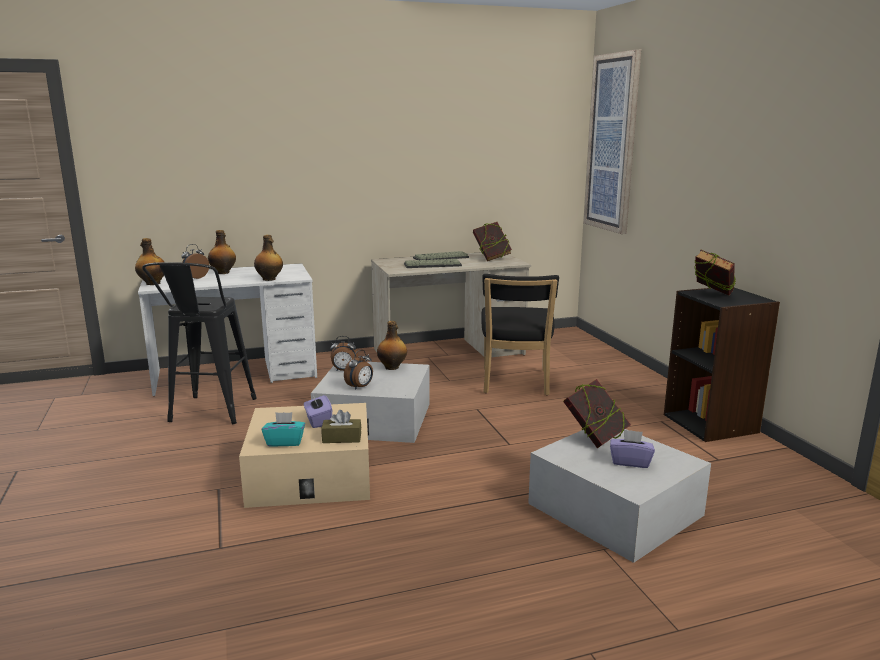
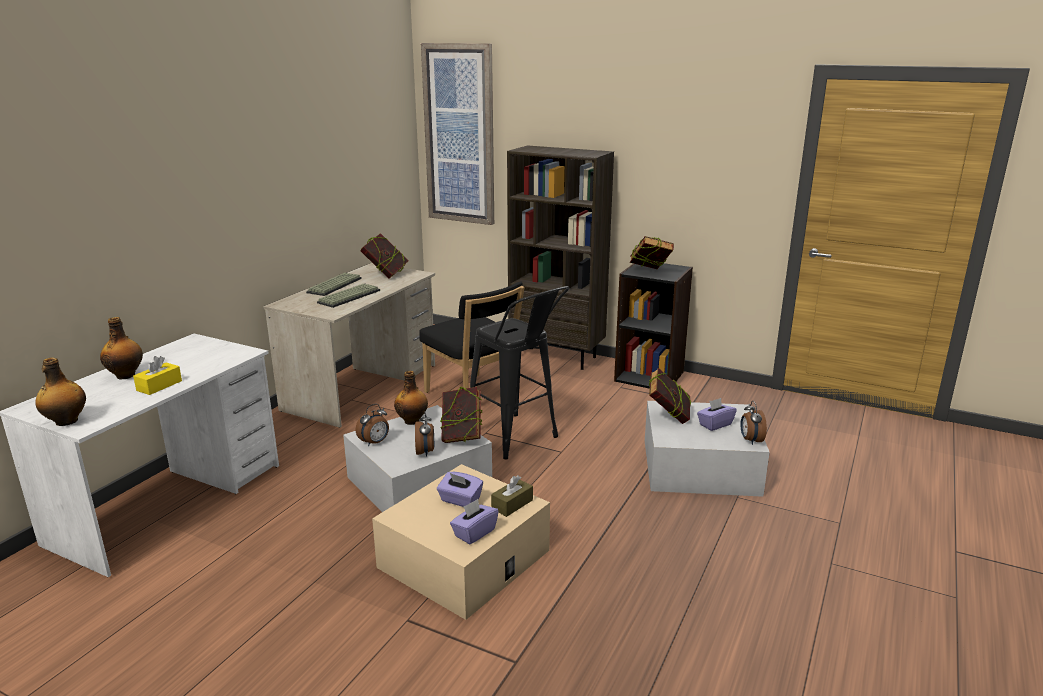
camera: 45 degrees left, 5 degrees up
black stool [142,262,257,424] -> black stool moved to [470,286,569,459]
alarm clock [181,244,209,279] -> alarm clock moved to [740,401,767,445]
bottle [254,235,283,281] -> none
turquoise tissue box [262,412,305,447] -> purple tissue box [450,499,499,544]
none -> yellow tissue box [133,356,182,395]
none -> book [440,386,482,443]
none -> brown bookcase [507,145,614,370]

